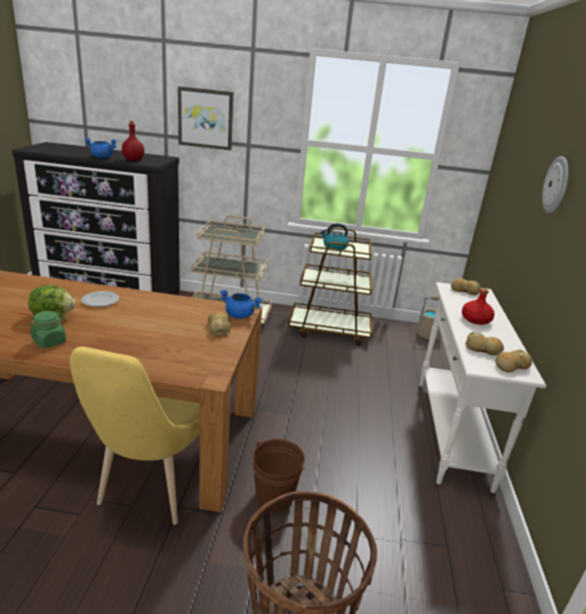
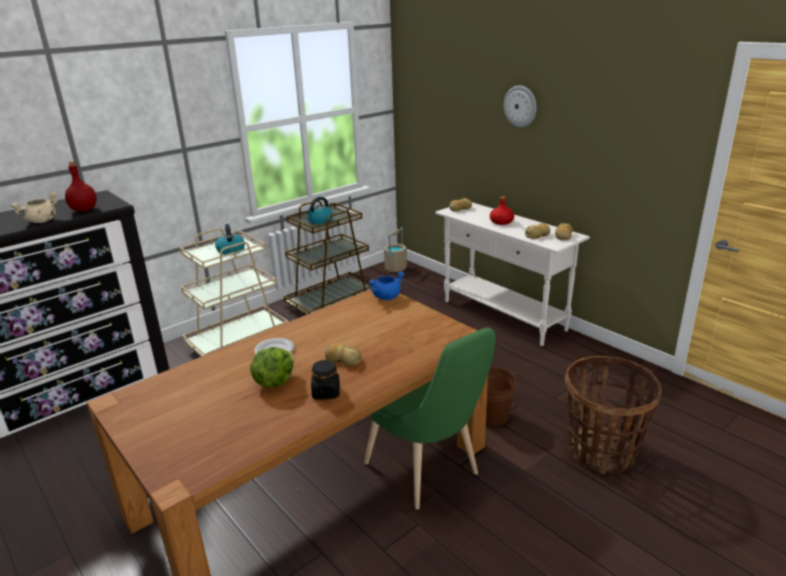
camera: 45 degrees left, 0 degrees up
green jar [29,311,66,348] -> black jar [311,360,340,400]
yellow chair [70,347,200,525] -> green chair [364,328,496,510]
blue cooking pot [84,138,117,158] -> beige cooking pot [10,192,57,223]
picture [178,86,233,150] -> none
bread [208,311,231,337] -> bread moved to [325,343,362,366]
none -> kettle [215,224,245,255]

